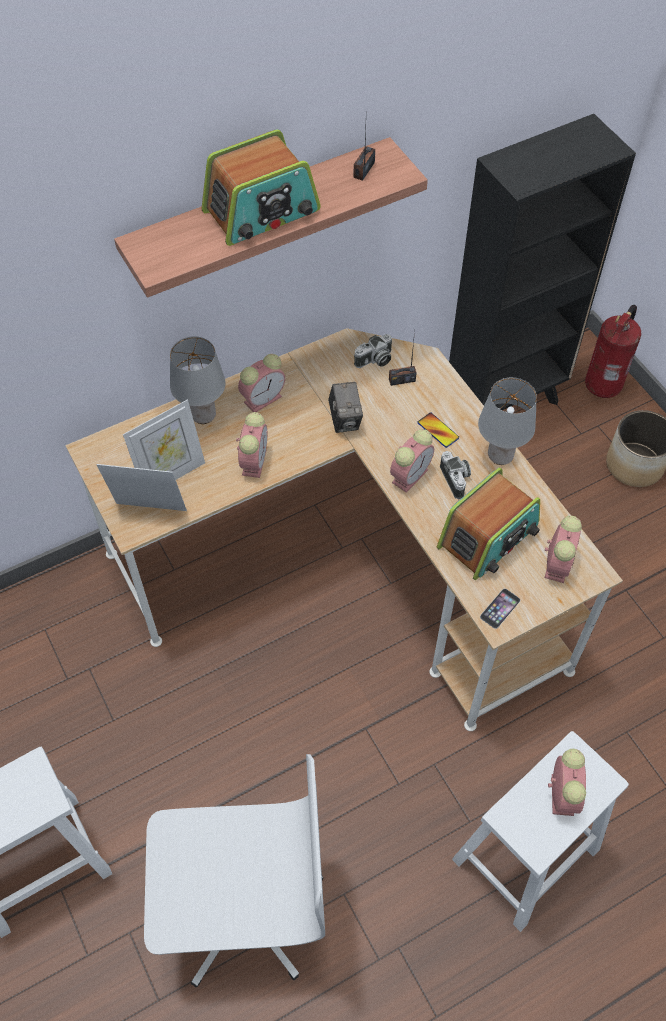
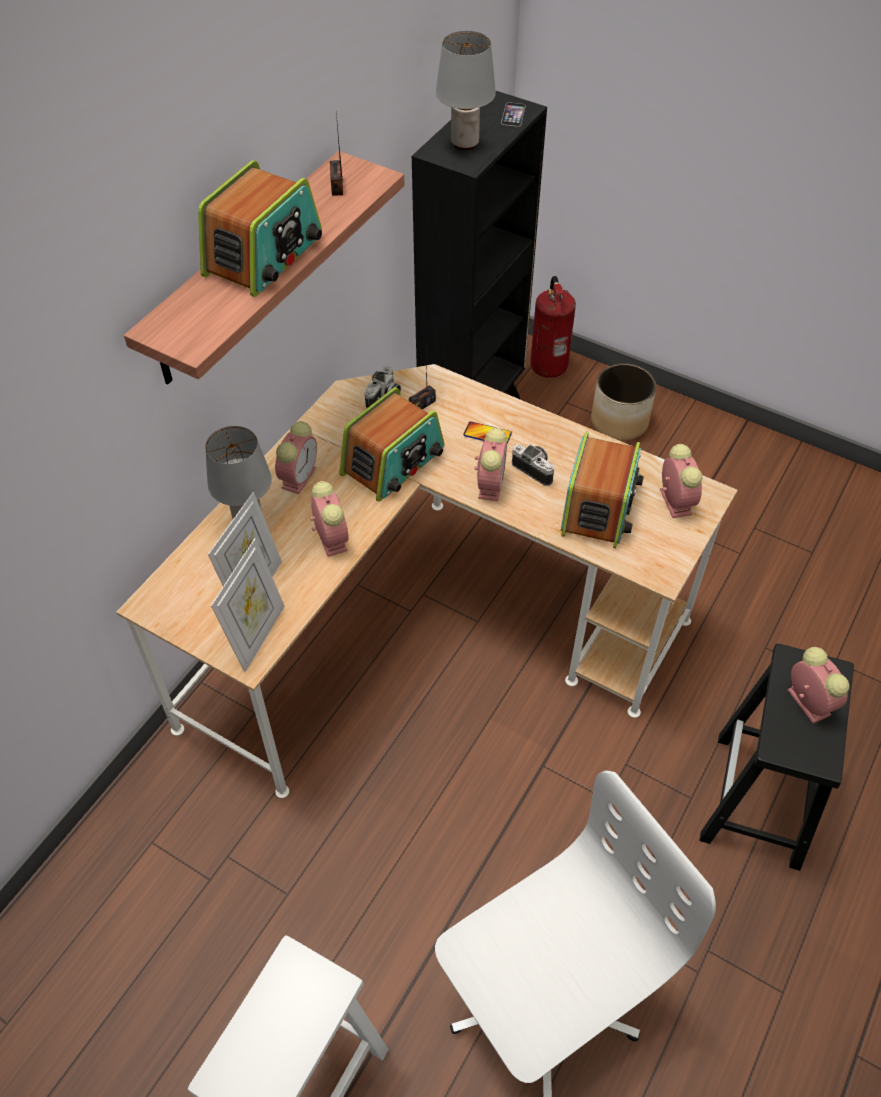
camera: 30 degrees left, 5 degrees down
picture frame [97,464,187,511] -> picture frame turned 135 degrees clockwise [211,538,285,672]
camera [328,382,363,433] -> radio [339,387,444,502]
white stool [452,731,629,932] -> black stool [699,644,854,871]
grey table lamp [478,377,537,465] -> grey table lamp moved to [436,31,496,150]
phone [480,589,520,629] -> phone moved to [501,102,526,127]

